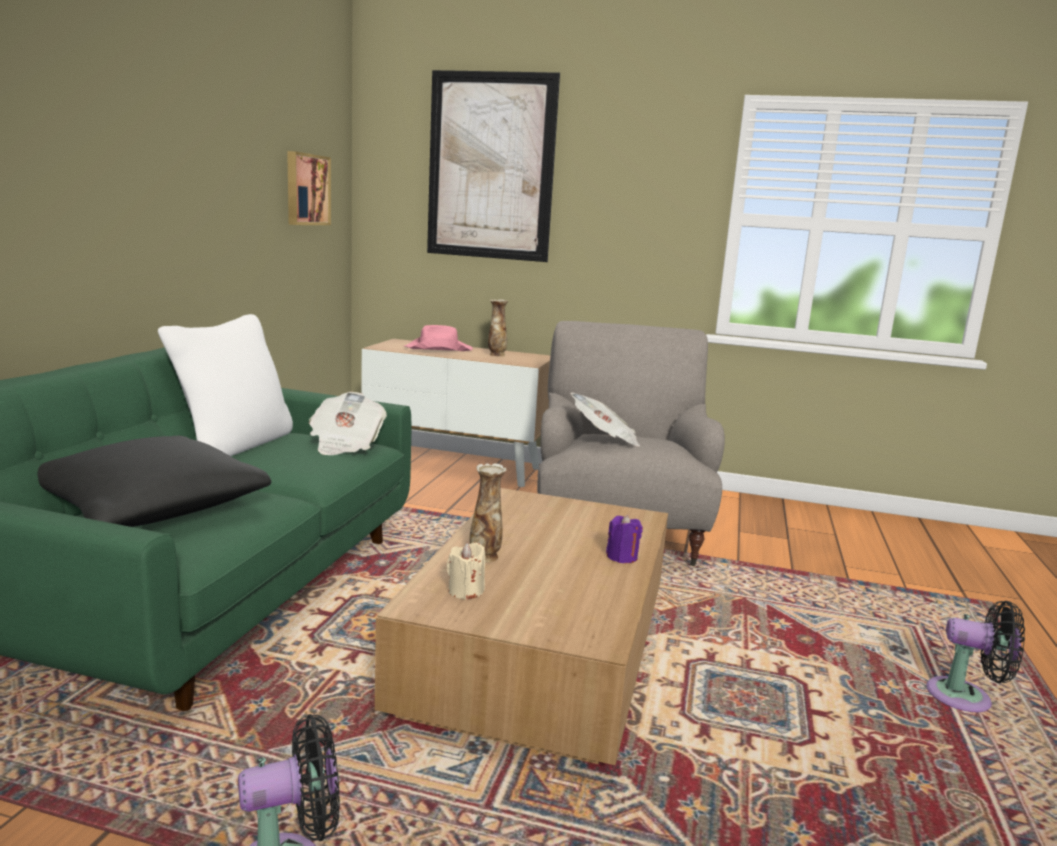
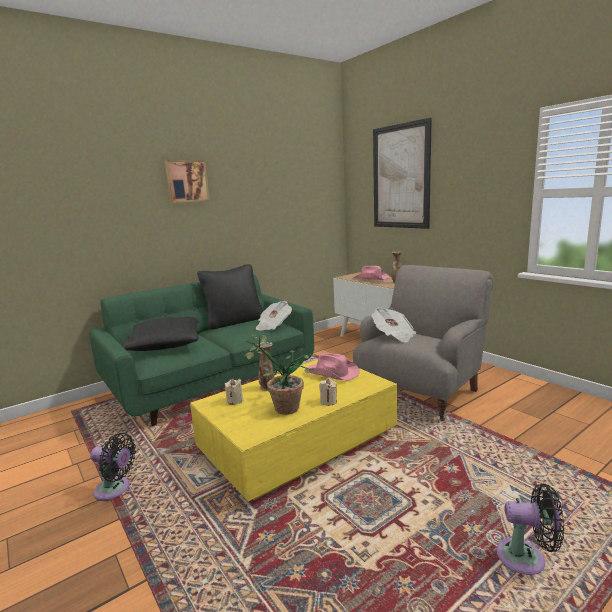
camera: 40 degrees right, 0 degrees up
white pillow [158,314,293,456] -> black pillow [197,264,263,330]
picture [287,151,331,225] -> picture moved to [165,160,210,203]
brown coffee table [375,488,668,765] -> yellow coffee table [190,360,397,501]
purple candle [606,515,643,563] -> beige candle [319,379,337,406]
black fan [926,601,1025,712] -> black fan turned 45 degrees counterclockwise [496,484,564,575]
none -> potted plant [245,334,320,415]
none -> pink hat [304,353,360,381]

